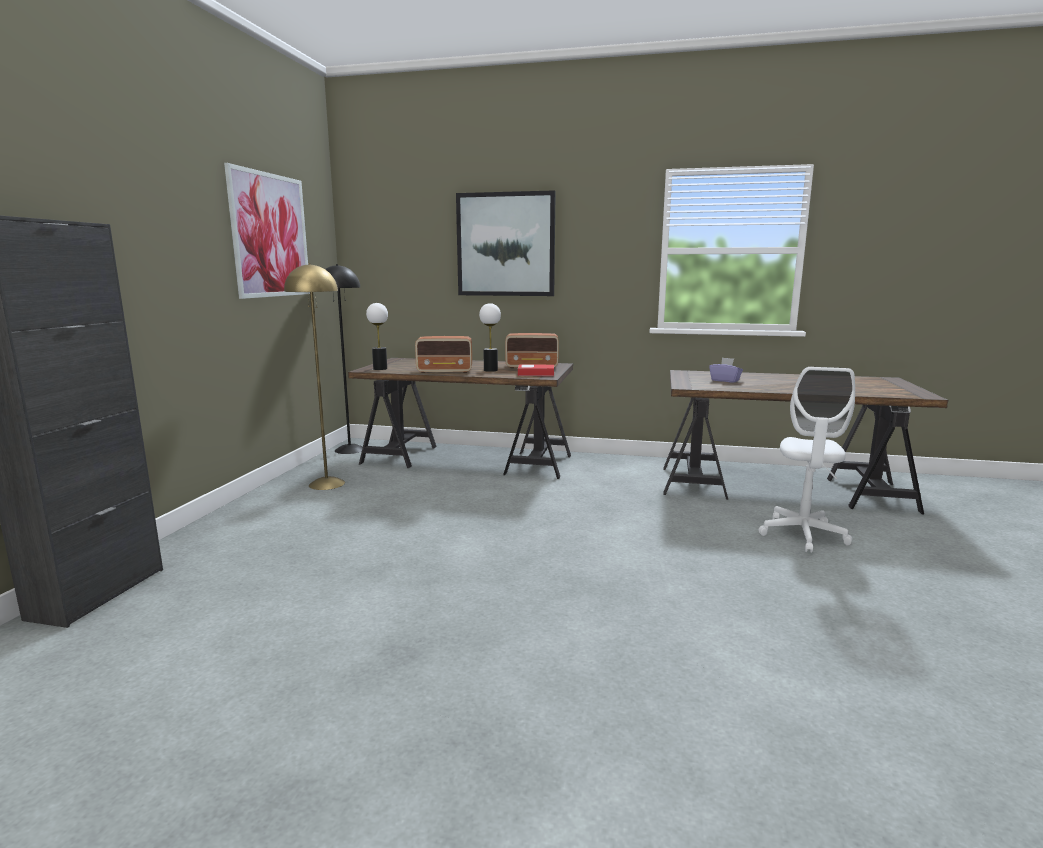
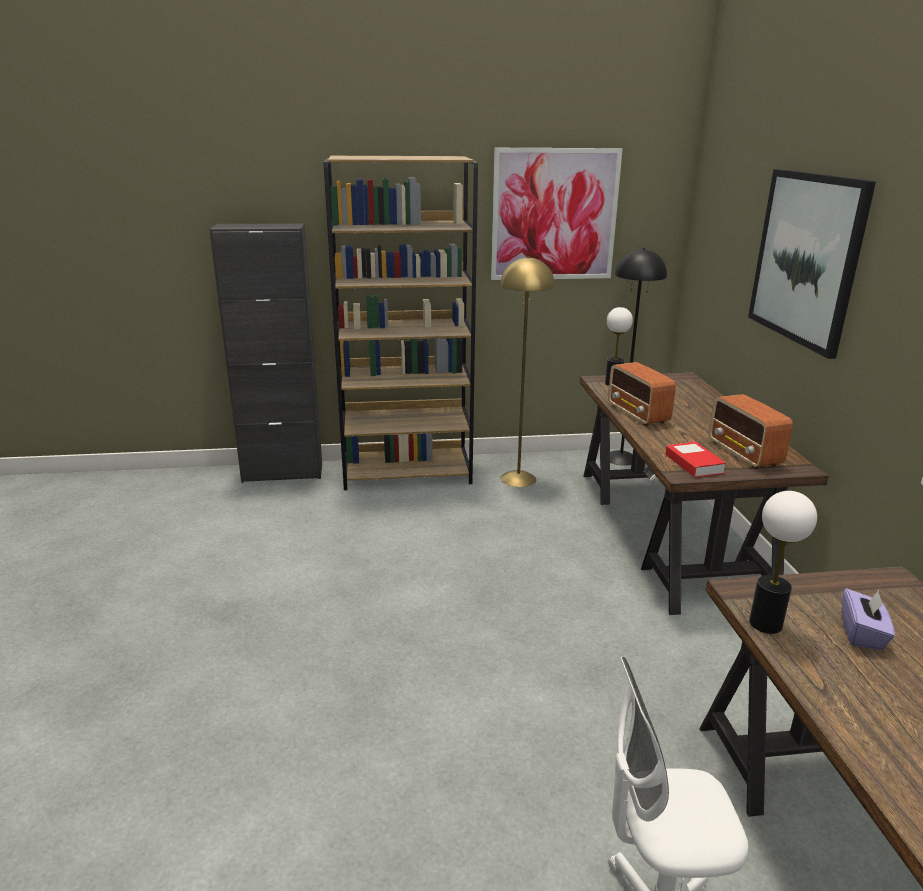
camera: 70 degrees right, 10 degrees up
table lamp [479,303,501,372] -> table lamp moved to [749,491,817,634]
none -> brown bookcase [323,156,478,490]

